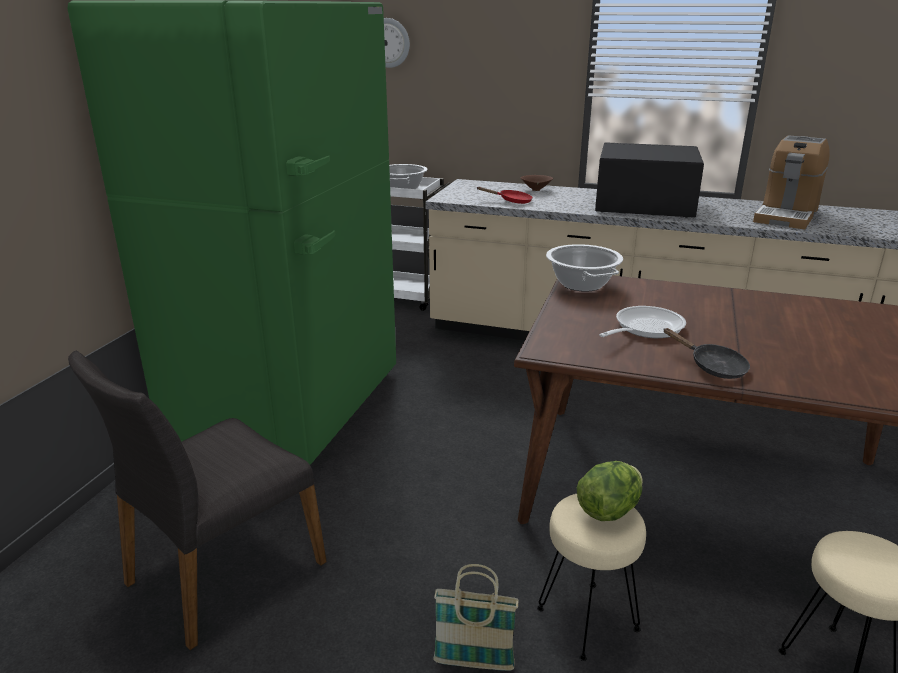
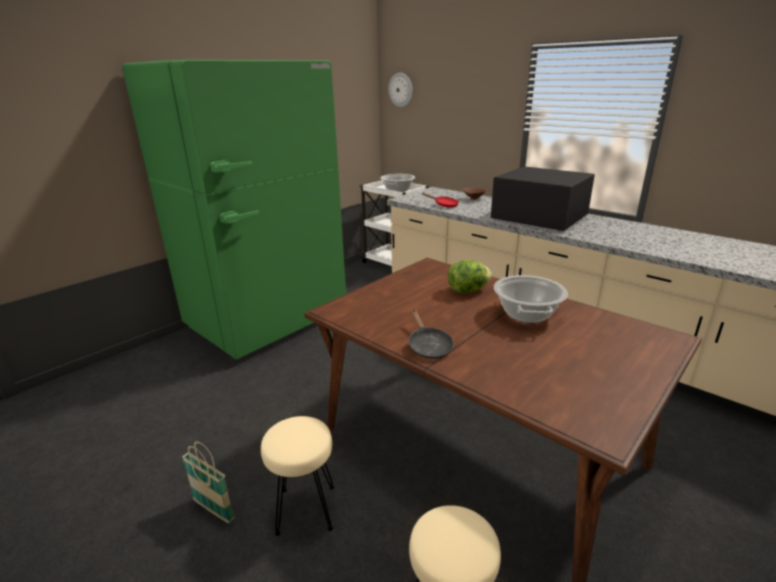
camera: 25 degrees right, 0 degrees up
grey chair [68,351,327,650] -> none
cooking pot [546,244,623,292] -> cooking pot moved to [494,275,568,323]
lettuce [577,461,643,521] -> lettuce moved to [448,260,492,293]
frying pan [599,306,686,338] -> none
coffee machine [753,135,830,230] -> none

